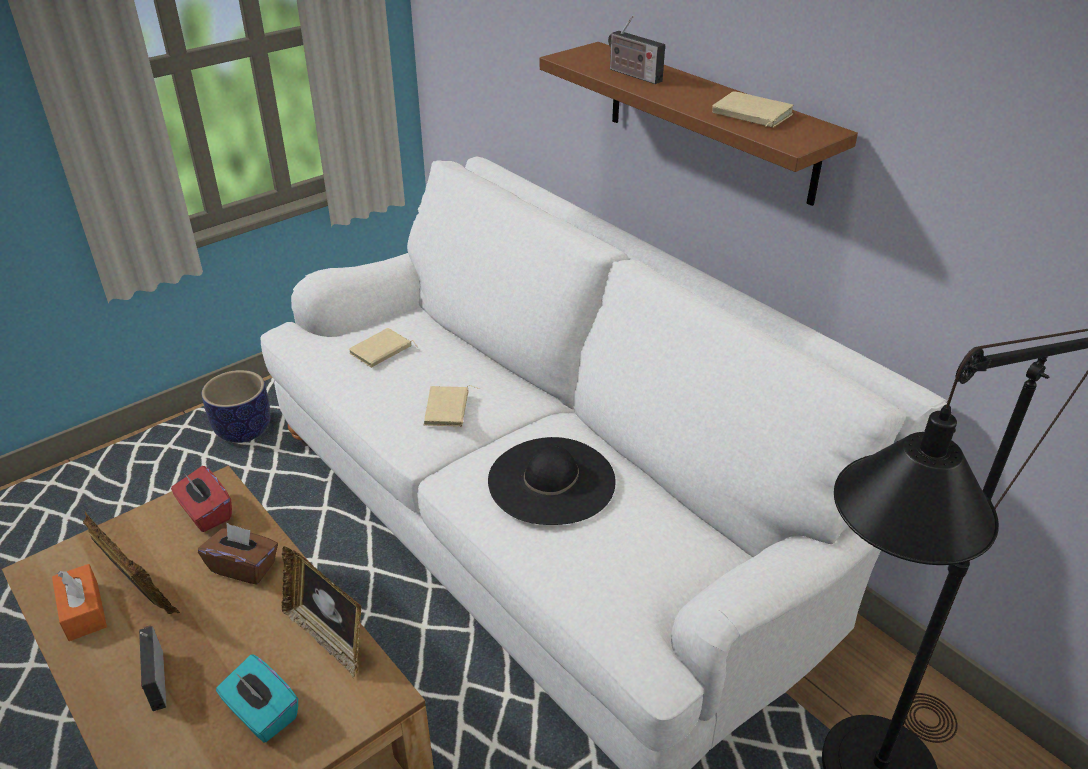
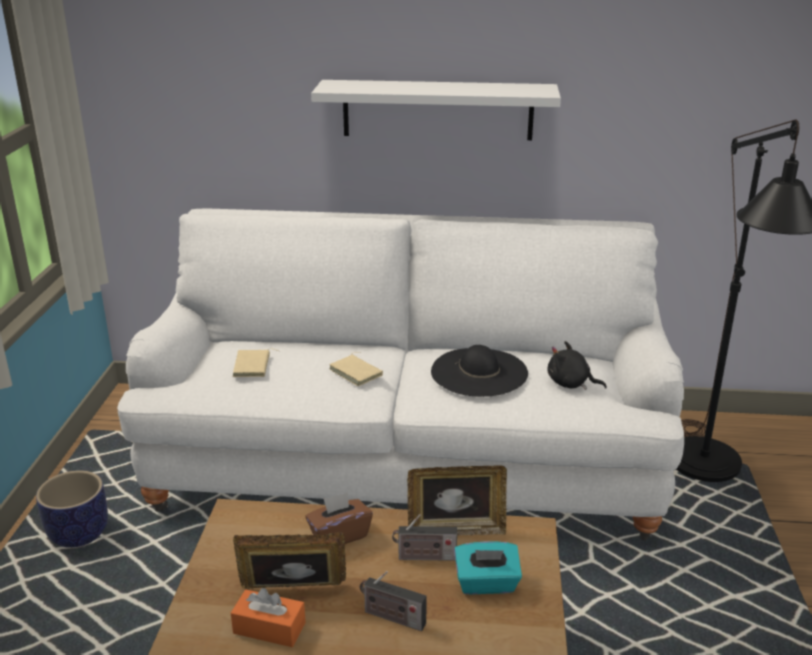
camera: 45 degrees left, 10 degrees down
red tissue box [171,466,232,532] -> none
brown shelf [540,42,858,206] -> white shelf [311,80,561,140]
radio [608,15,665,84] -> radio moved to [392,514,457,561]
beige book [712,91,794,128] -> none
none -> black plush toy [547,341,607,390]

